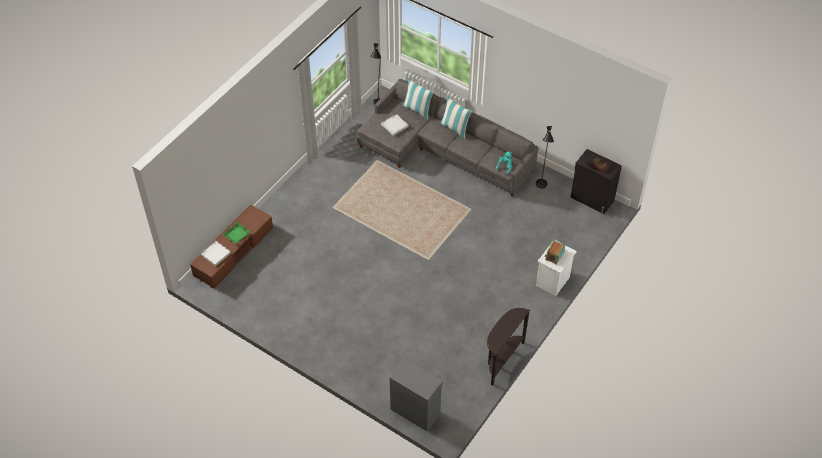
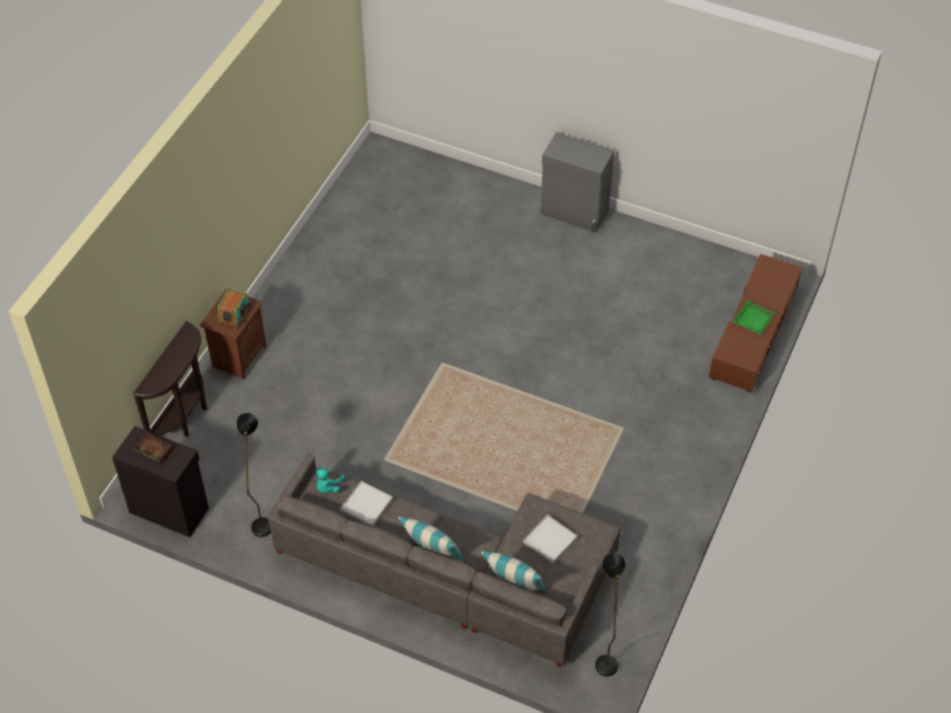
camera: 170 degrees right, 0 degrees up
white tray [200,241,231,266] -> white tray moved to [340,481,393,525]
grey cabinet [390,359,443,431] -> grey cabinet moved to [540,132,614,233]
brown console table [487,308,530,386] -> brown console table moved to [133,321,207,437]
white nightstand [536,240,577,296] -> brown nightstand [200,289,266,380]

